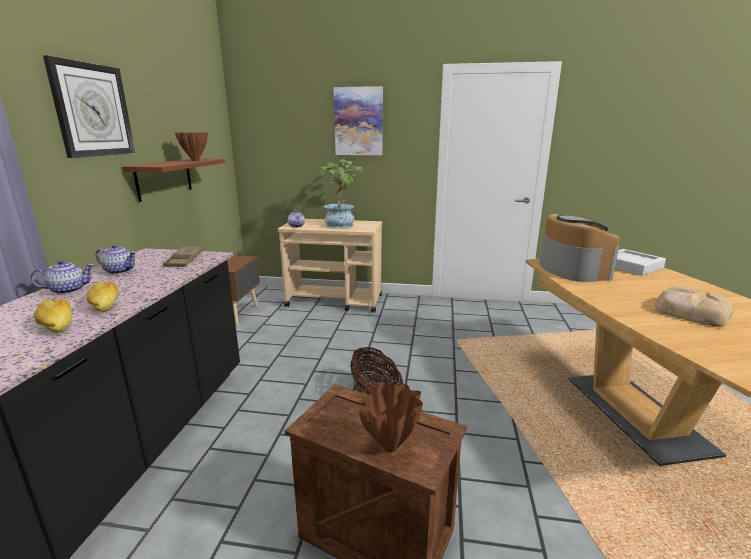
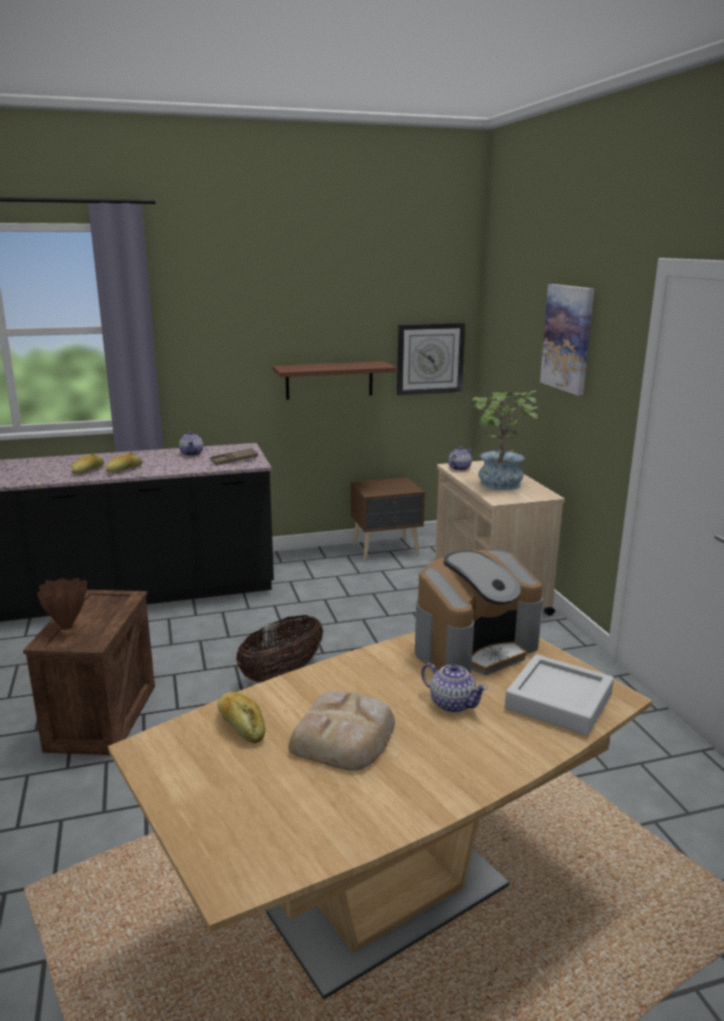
camera: 65 degrees right, 0 degrees up
teapot [30,260,95,294] -> teapot moved to [421,663,488,713]
wall clock [43,55,135,158] -> wall clock moved to [397,323,465,395]
brown vase [175,132,208,161] -> none
none -> bread [217,692,265,743]

